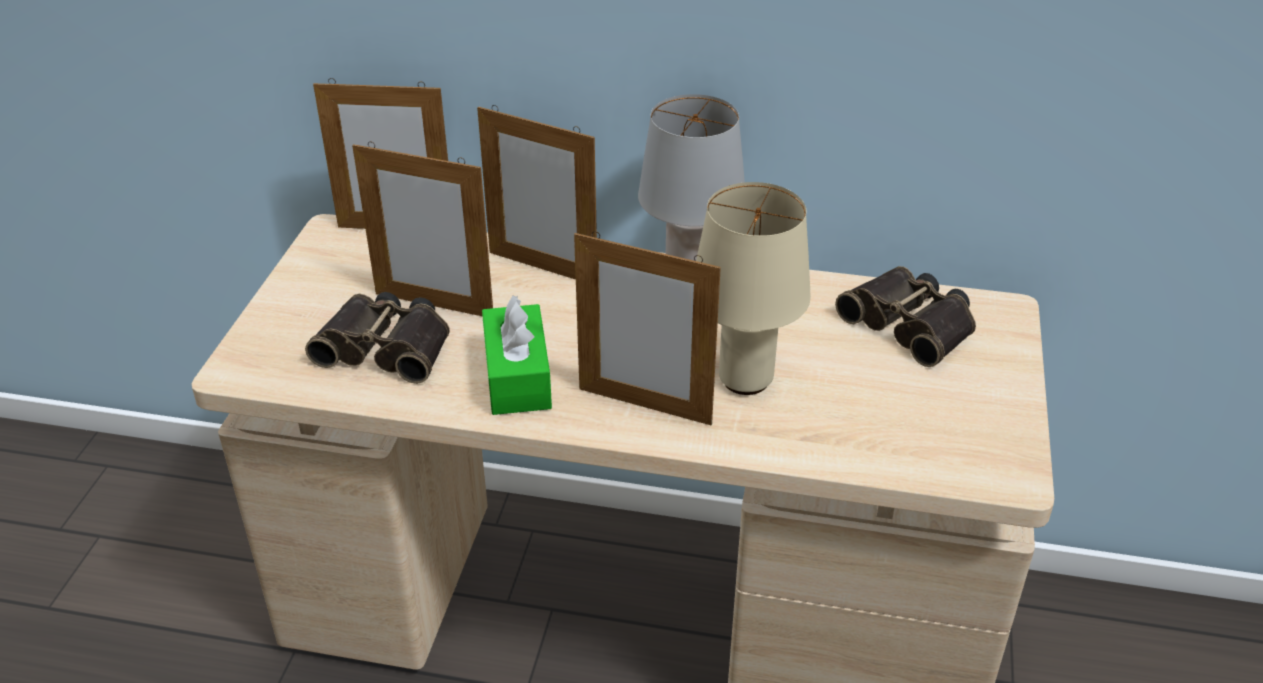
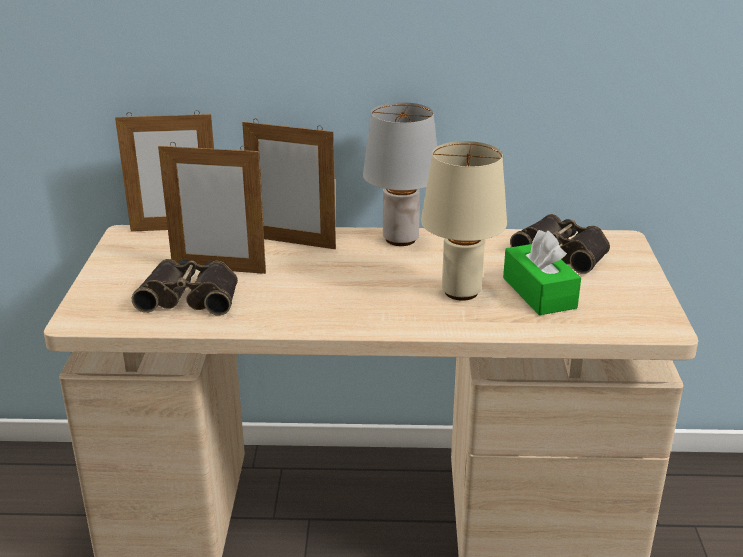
camera: 10 degrees left, 10 degrees down
green tissue box [482,296,552,415] -> green tissue box moved to [503,230,581,315]
picture frame [574,231,721,425] -> none

